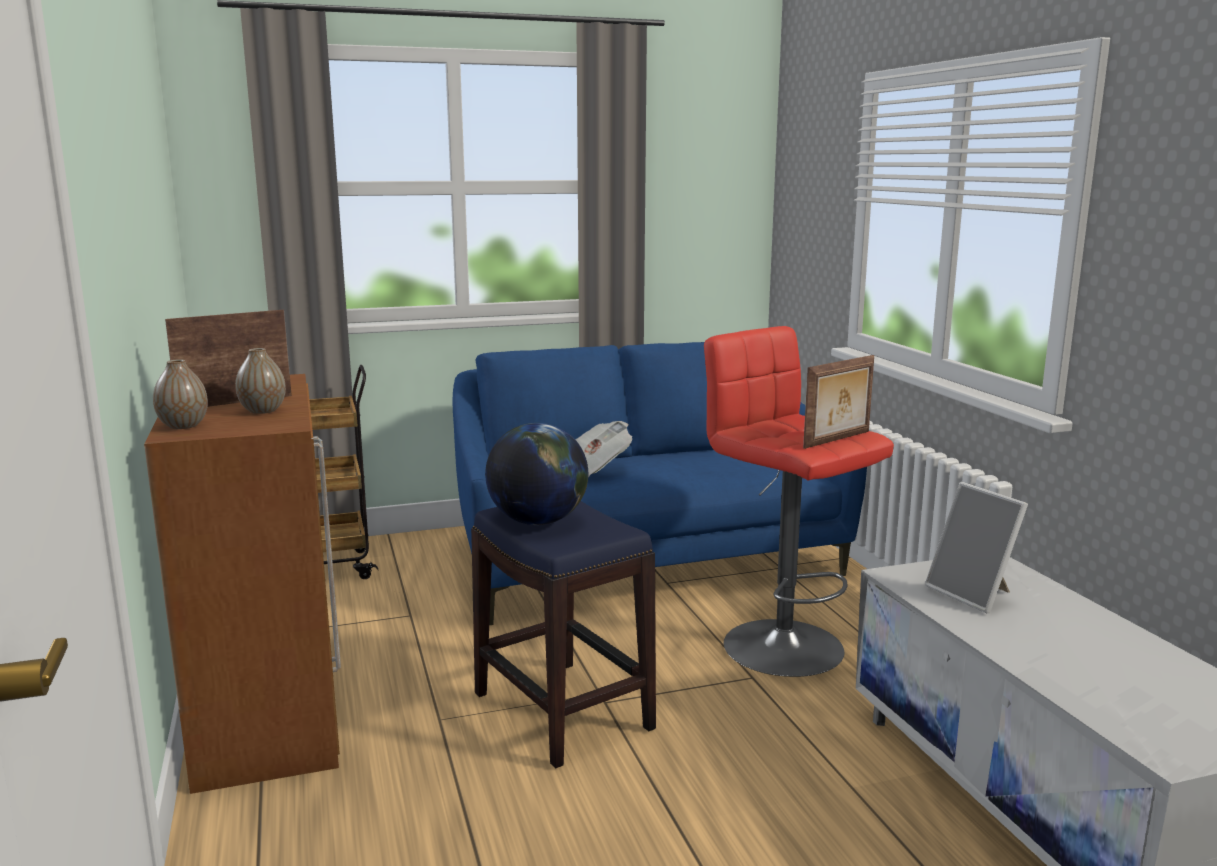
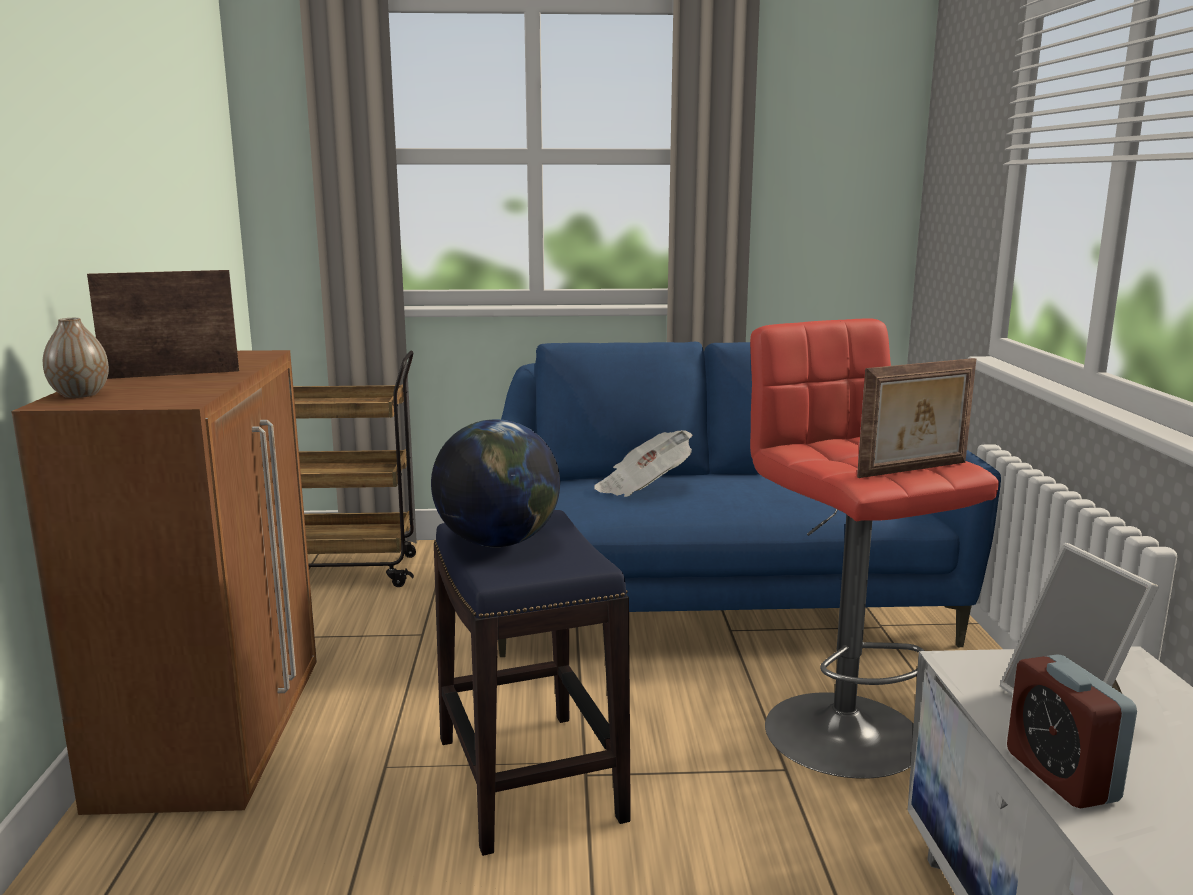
camera: 15 degrees right, 0 degrees up
vase [235,348,286,414] -> none
none -> alarm clock [1007,655,1137,809]

